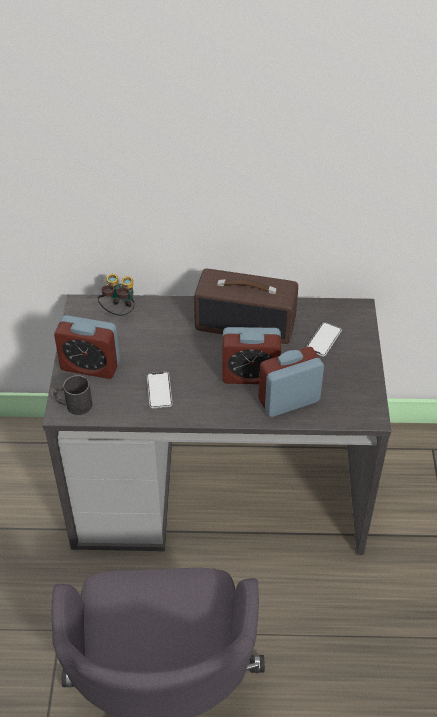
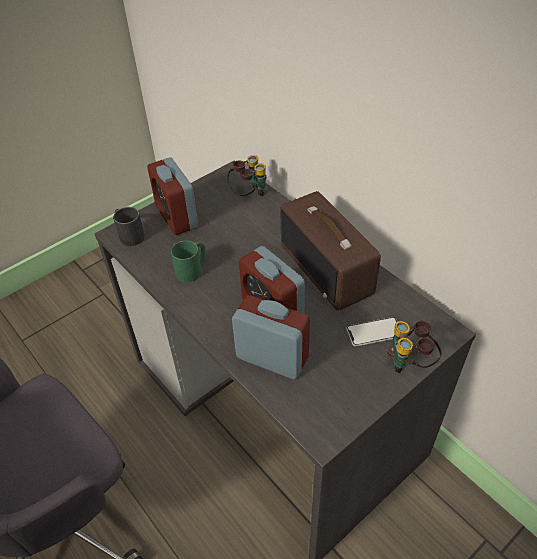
camera: 50 degrees right, 0 degrees up
phone [147,372,173,408] -> green mug [171,241,206,282]
none -> binoculars [387,321,442,373]

